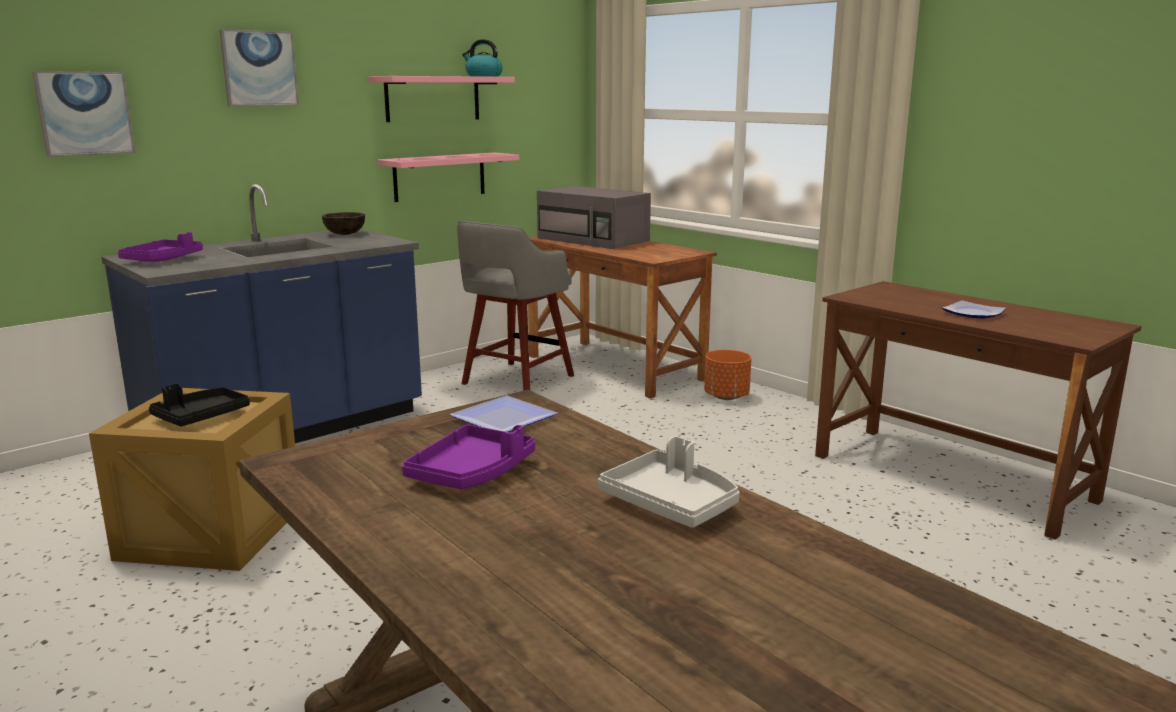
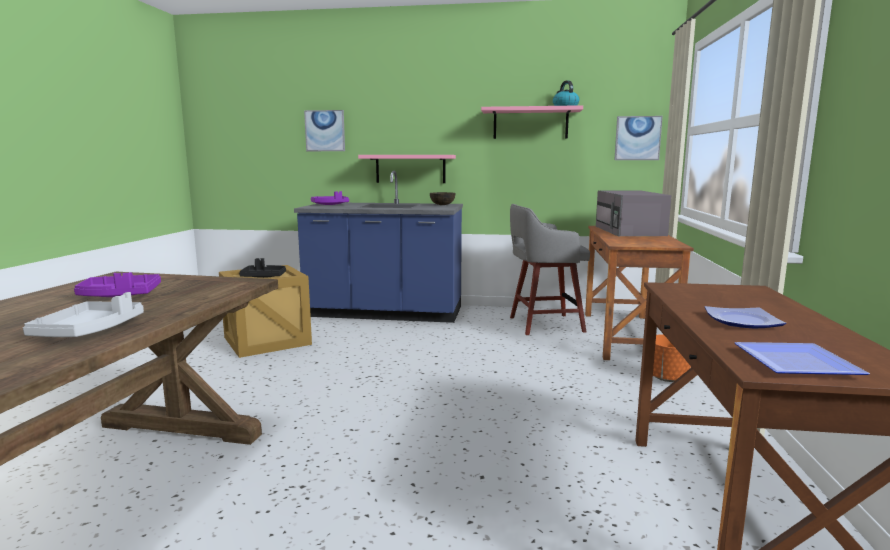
camera: 50 degrees right, 5 degrees down
picture [219,29,299,107] -> picture moved to [614,116,663,160]
pink shelf [378,152,519,202] -> pink shelf moved to [358,155,456,183]
plate [449,396,558,432] -> plate moved to [735,342,870,375]

